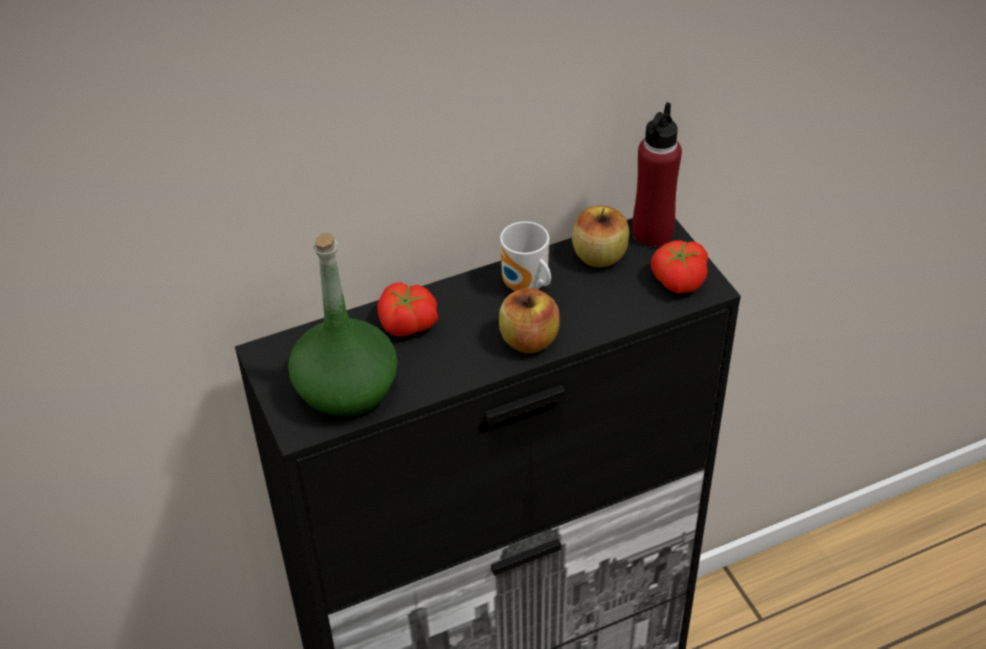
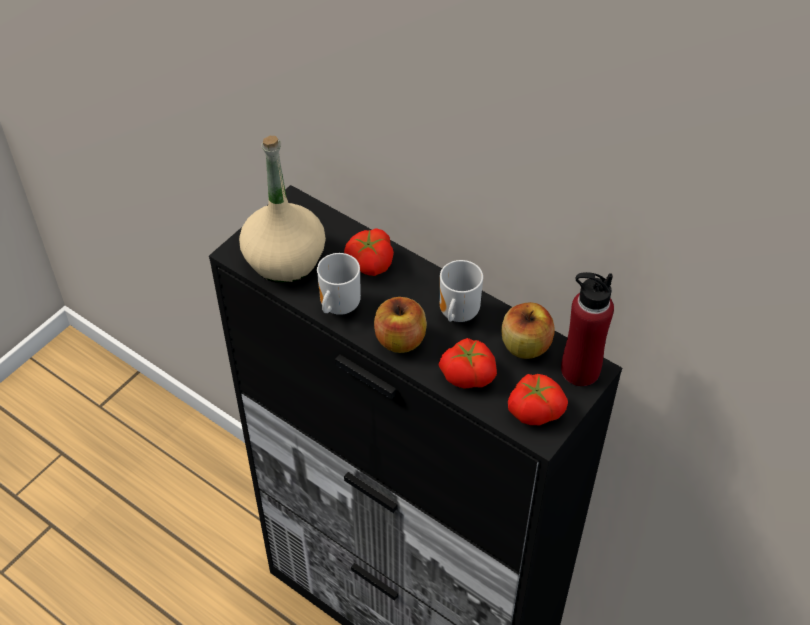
camera: 60 degrees right, 5 degrees up
green bottle [288,233,397,420] -> beige bottle [239,136,326,283]
none -> mug [317,253,361,315]
none -> tomato [438,338,497,389]

